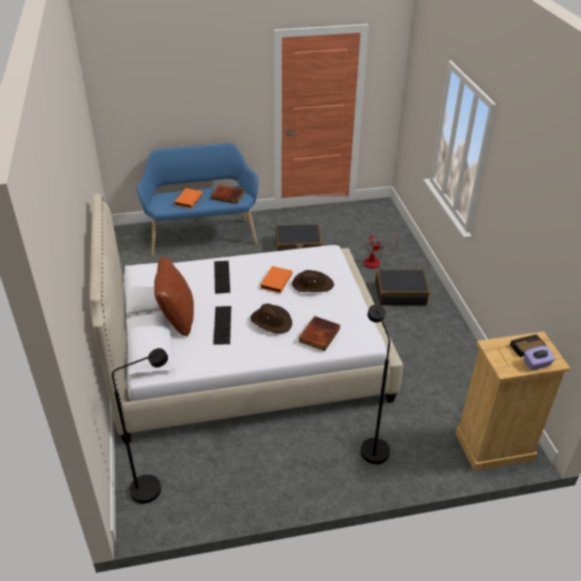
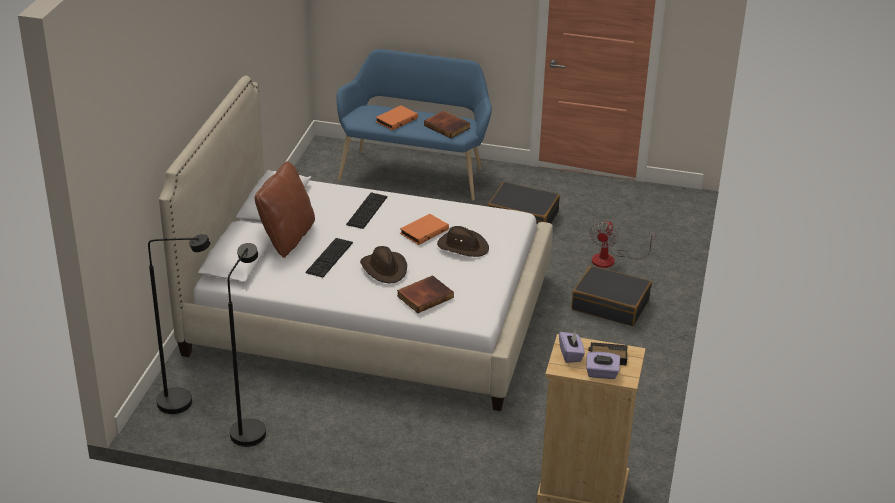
camera: 25 degrees right, 5 degrees down
black floor lamp [361,305,390,464] -> black floor lamp moved to [228,243,266,447]
none -> purple tissue box [559,331,585,363]

